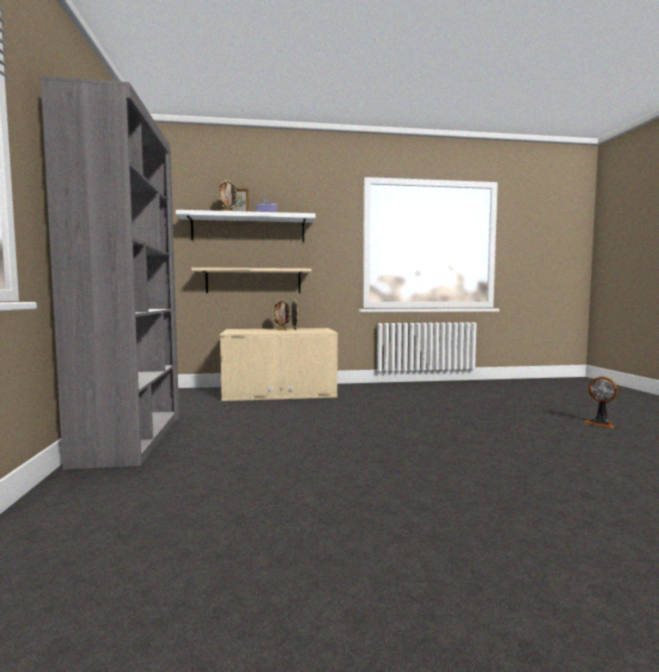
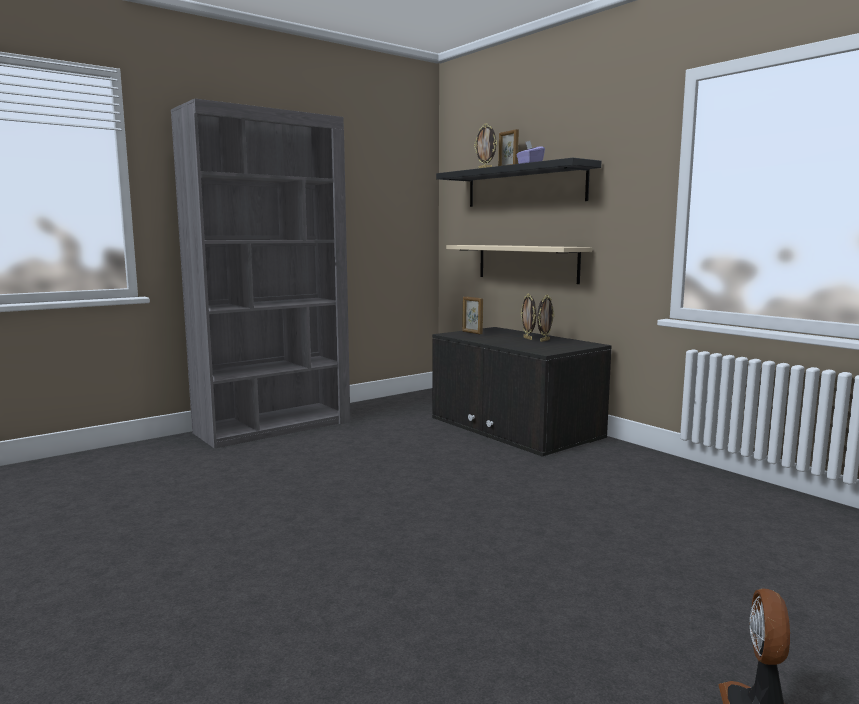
camera: 60 degrees right, 5 degrees up
white shelf [176,210,316,242] -> black shelf [436,158,601,207]
beige cabinet [220,328,338,401] -> black cabinet [432,327,612,457]
none -> picture frame [462,296,483,334]

